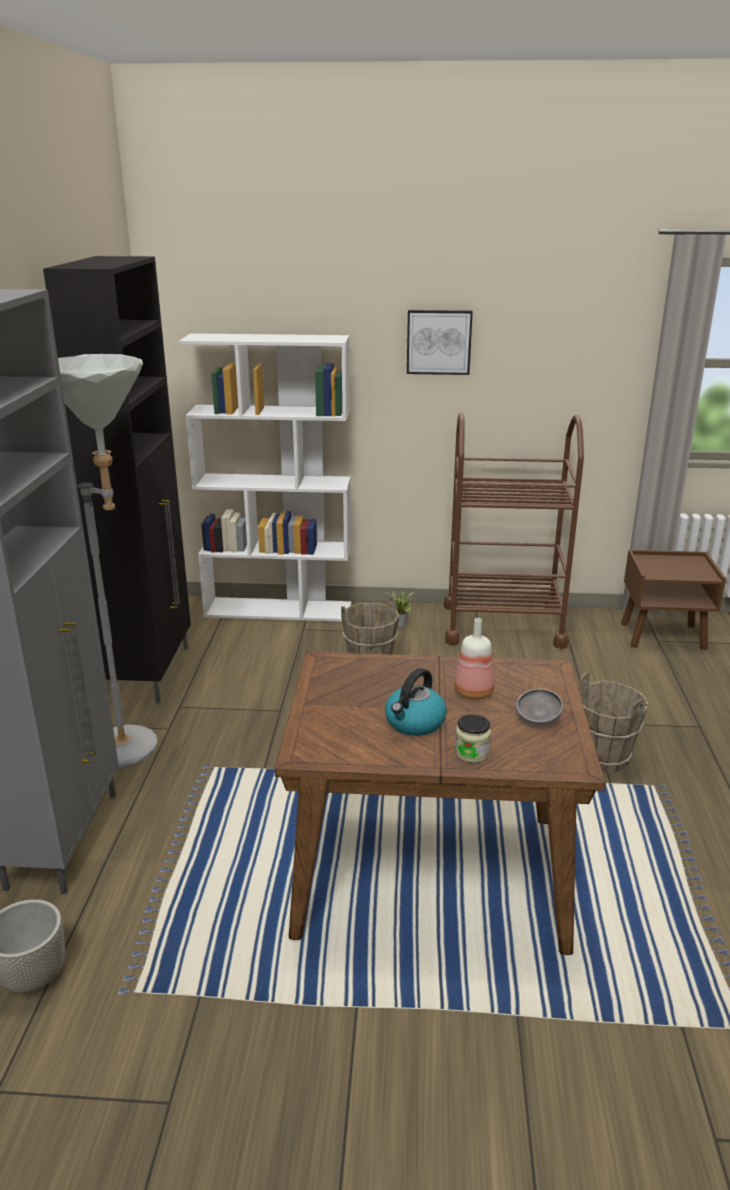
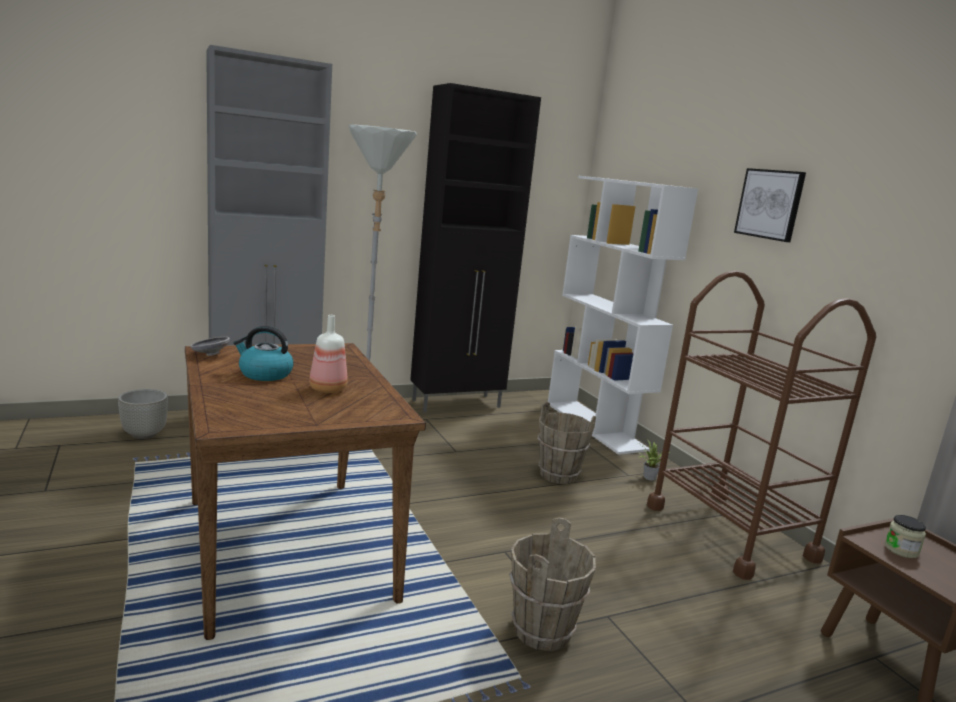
camera: 60 degrees right, 10 degrees down
jar [455,714,491,763] -> jar moved to [884,515,926,558]
grey bowl [516,689,563,724] -> grey bowl moved to [190,337,230,356]

